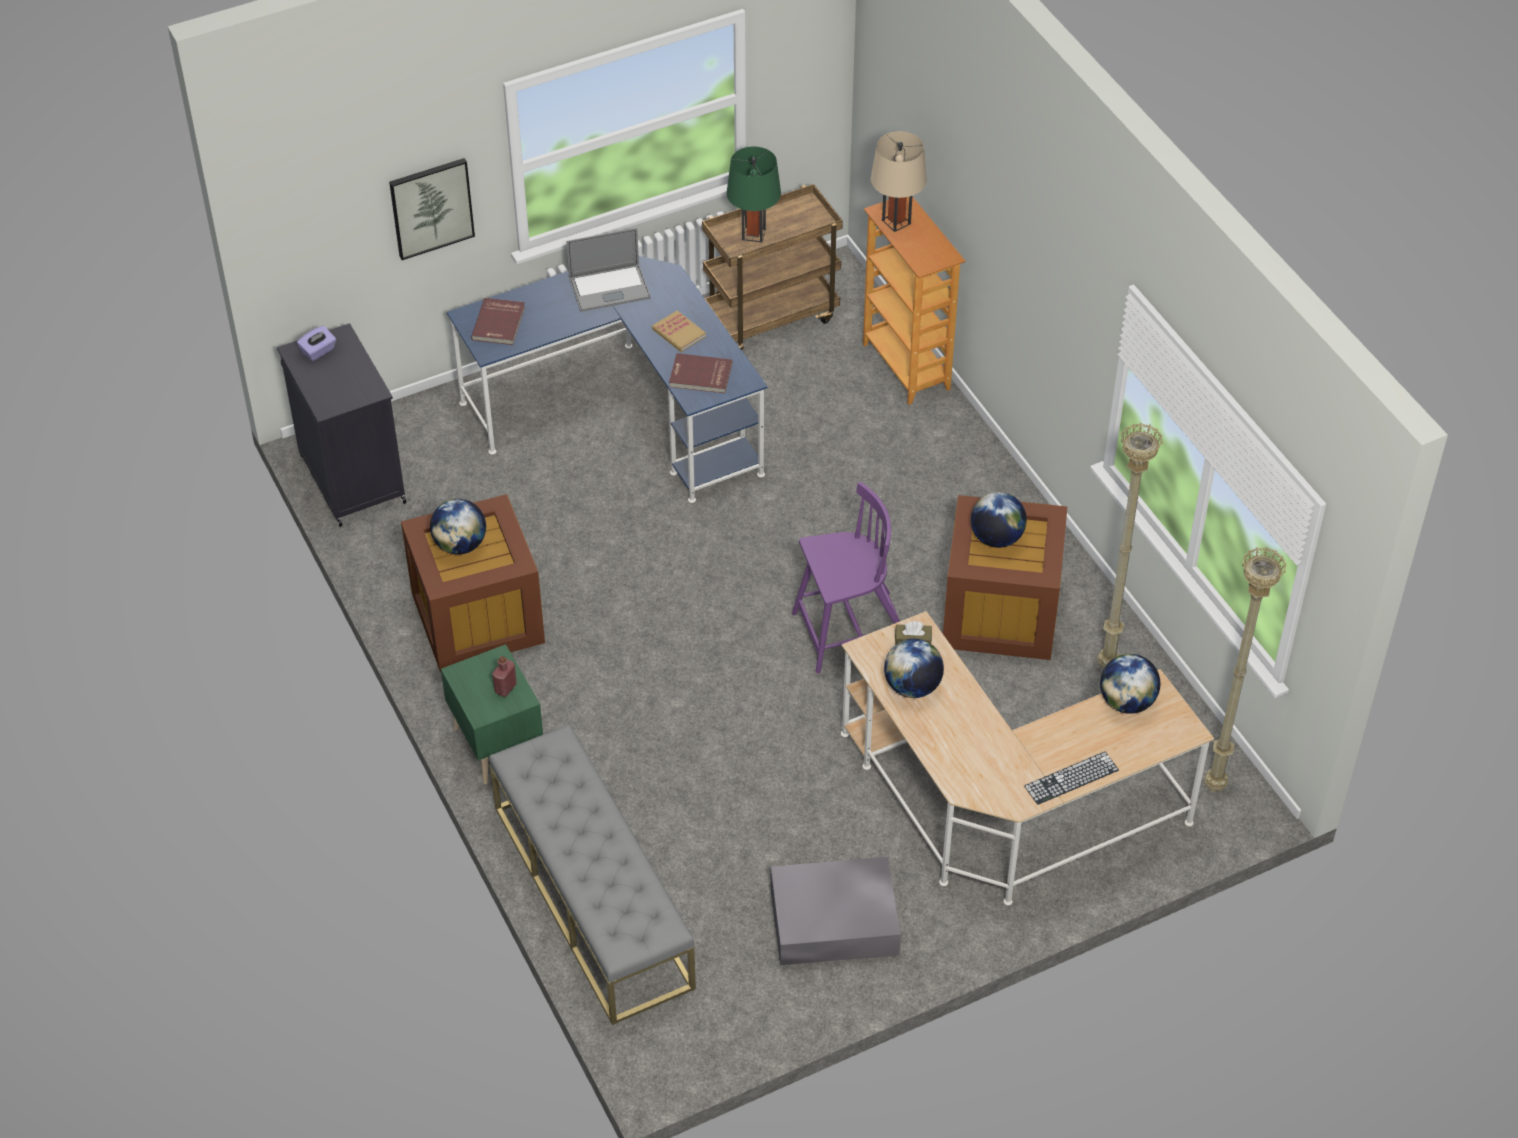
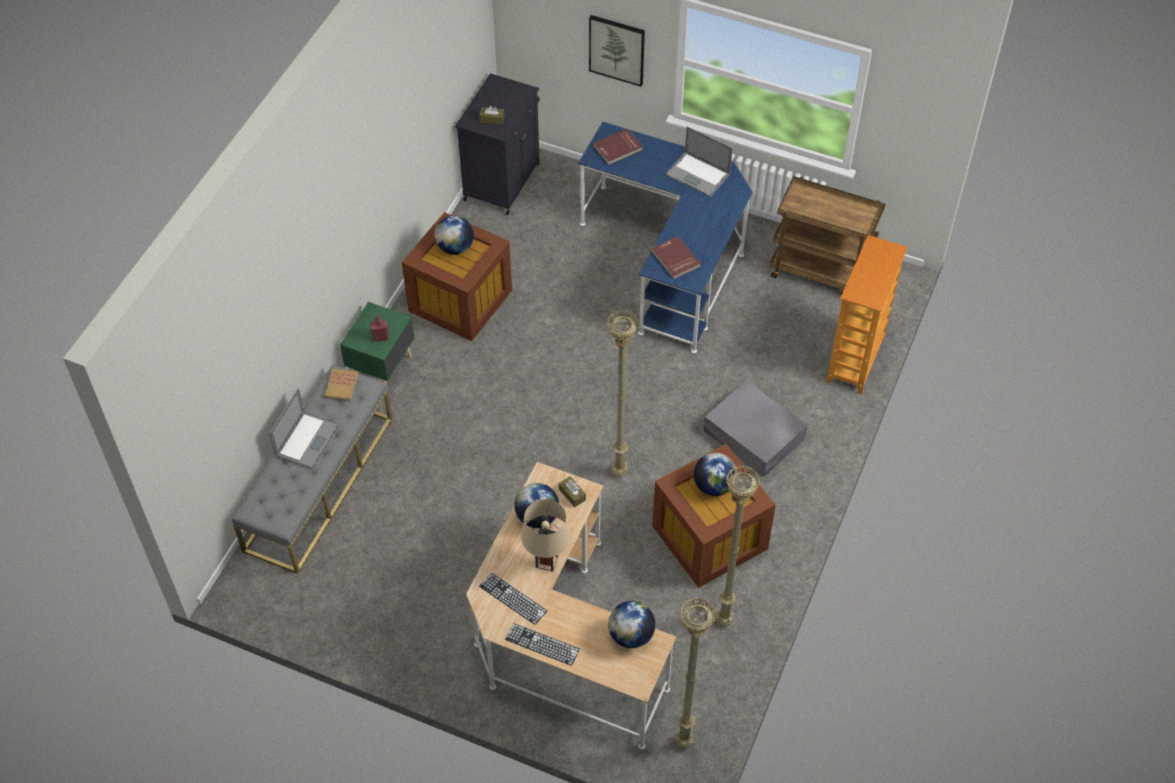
camera: 50 degrees right, 5 degrees up
purple tissue box [297,326,336,361] -> none
book [652,310,706,352] -> book moved to [325,369,359,402]
green table lamp [726,146,781,242] -> none
grey storage box [771,857,901,965] -> grey storage box moved to [704,380,808,477]
purple chair [792,482,900,674] -> beige floor lamp [607,310,639,477]
beige table lamp [871,131,927,232] -> beige table lamp moved to [521,499,571,572]
none -> laptop [269,388,339,469]
none -> brown tissue box [479,106,504,125]
none -> keyboard [479,573,547,625]

